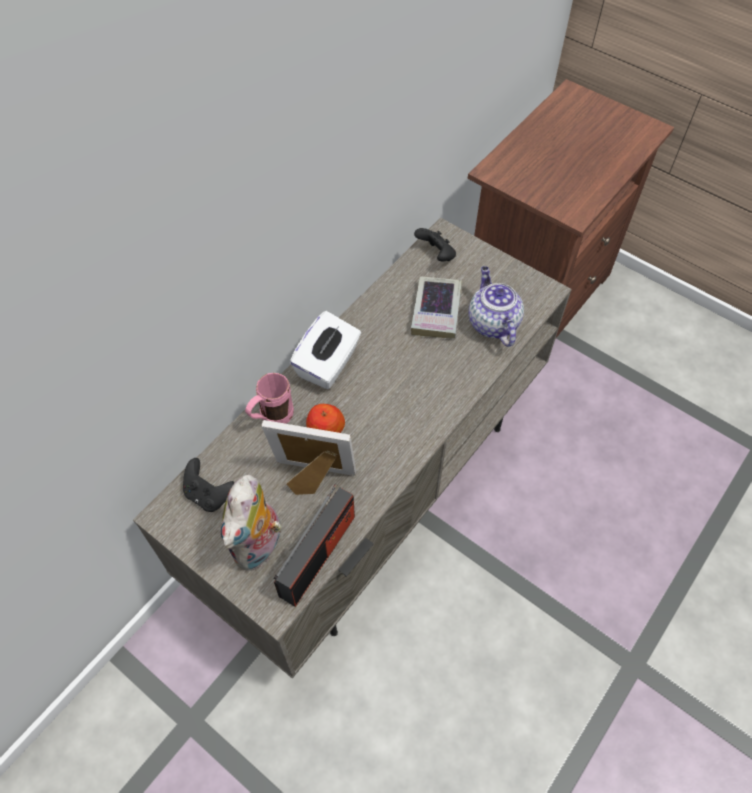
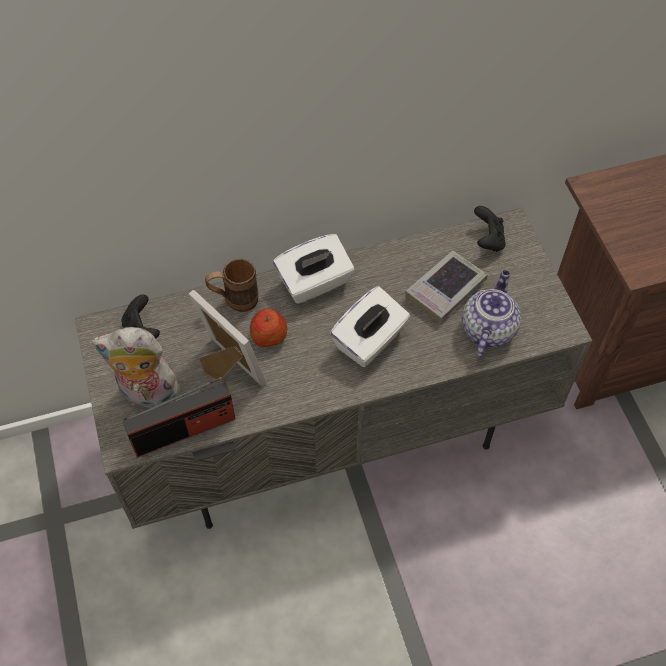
camera: 35 degrees right, 0 degrees up
plush toy [221,475,283,571] -> plush toy turned 45 degrees clockwise [92,327,183,408]
pink mug [245,373,294,424] -> brown mug [205,259,258,312]
none -> white tissue box [330,286,410,367]

